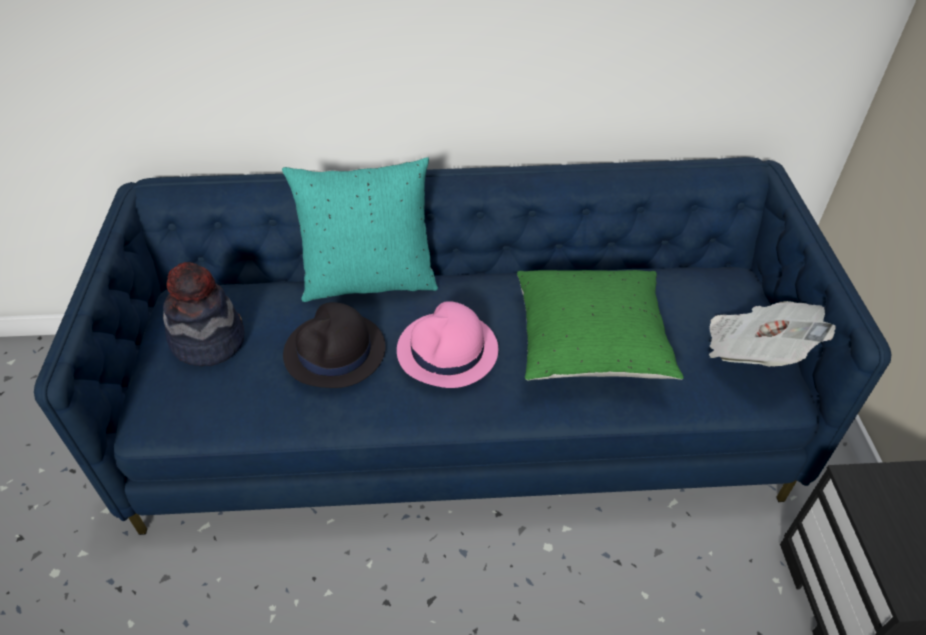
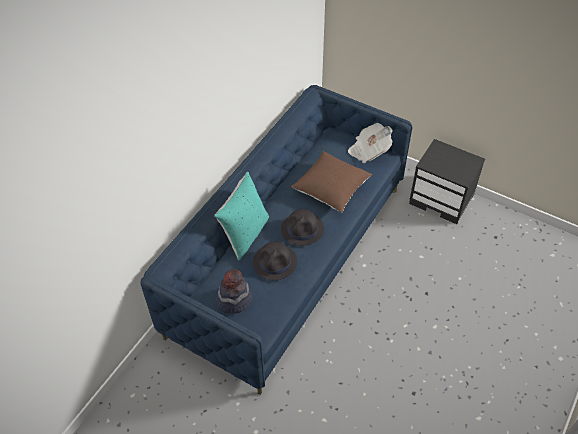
camera: 55 degrees left, 5 degrees up
pink hat [397,301,498,388] -> black hat [281,209,324,246]
green pillow [517,270,684,381] -> brown pillow [291,151,373,213]

